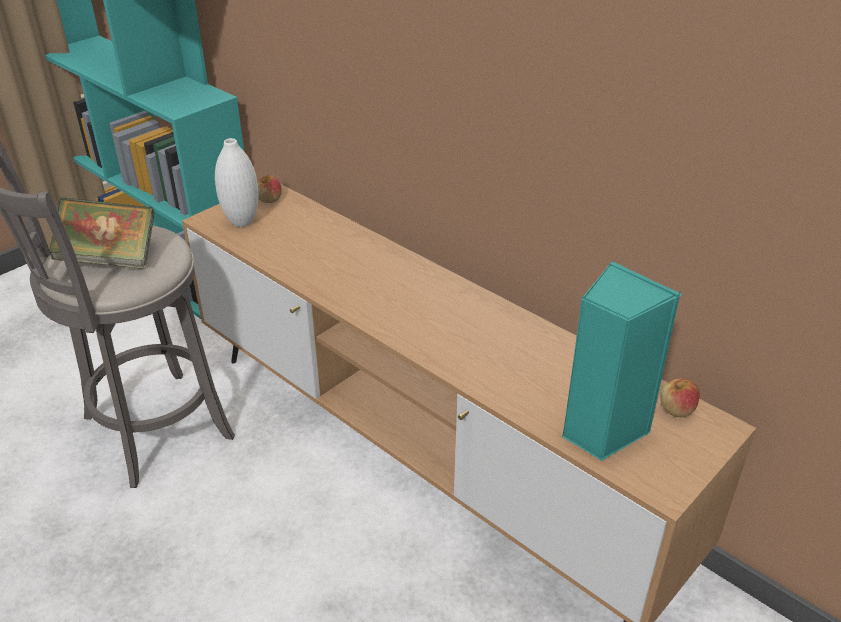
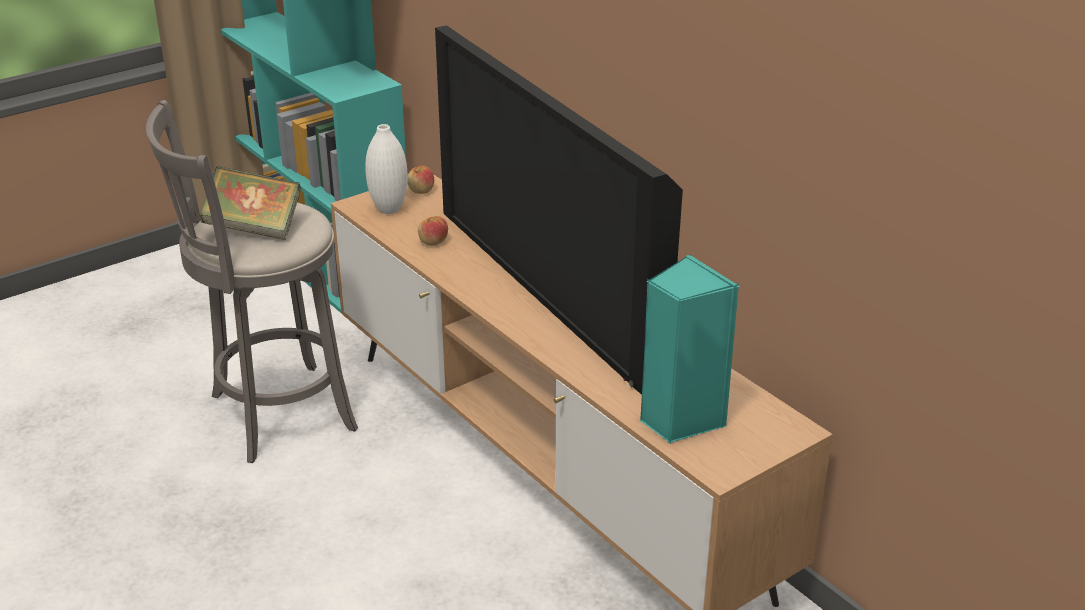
camera: 10 degrees right, 5 degrees down
apple [660,378,700,417] -> apple moved to [418,216,448,246]
none -> television [435,25,683,395]

